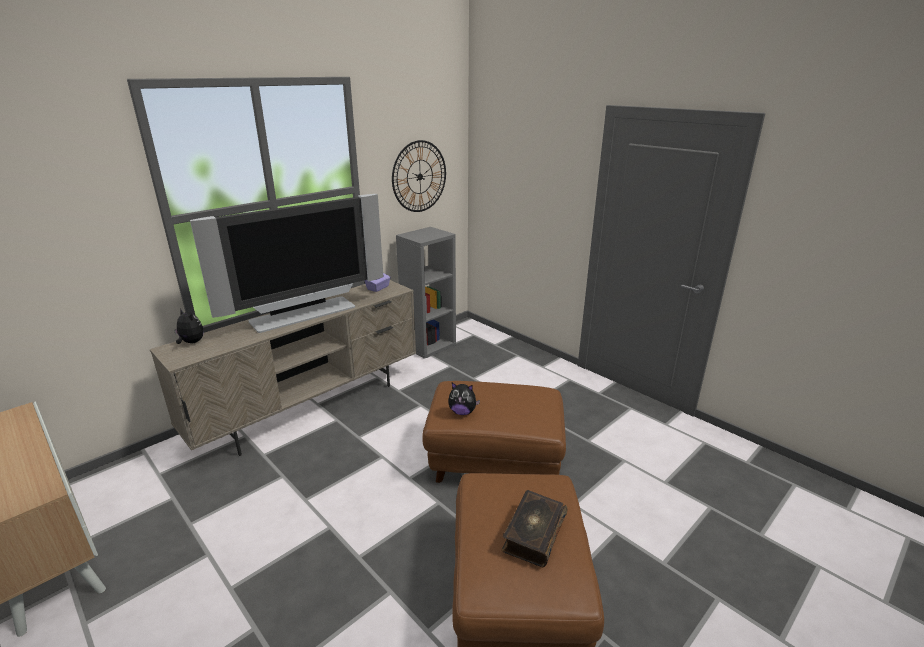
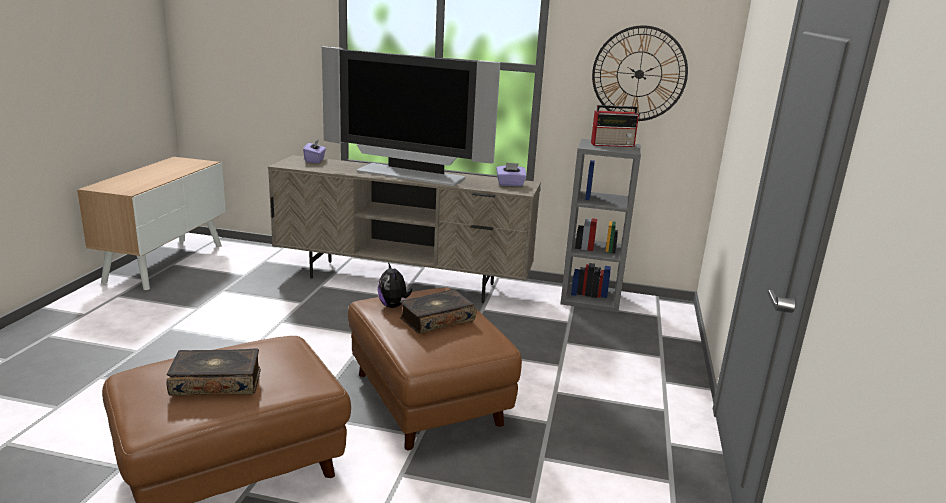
camera: 55 degrees right, 5 degrees down
plush toy [174,309,203,344] -> purple tissue box [303,139,326,163]
none -> book [399,289,477,334]
none -> radio [591,105,639,147]

